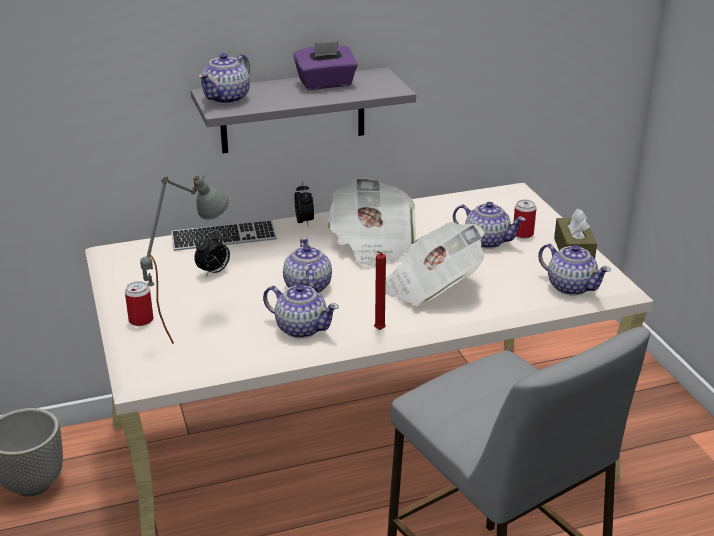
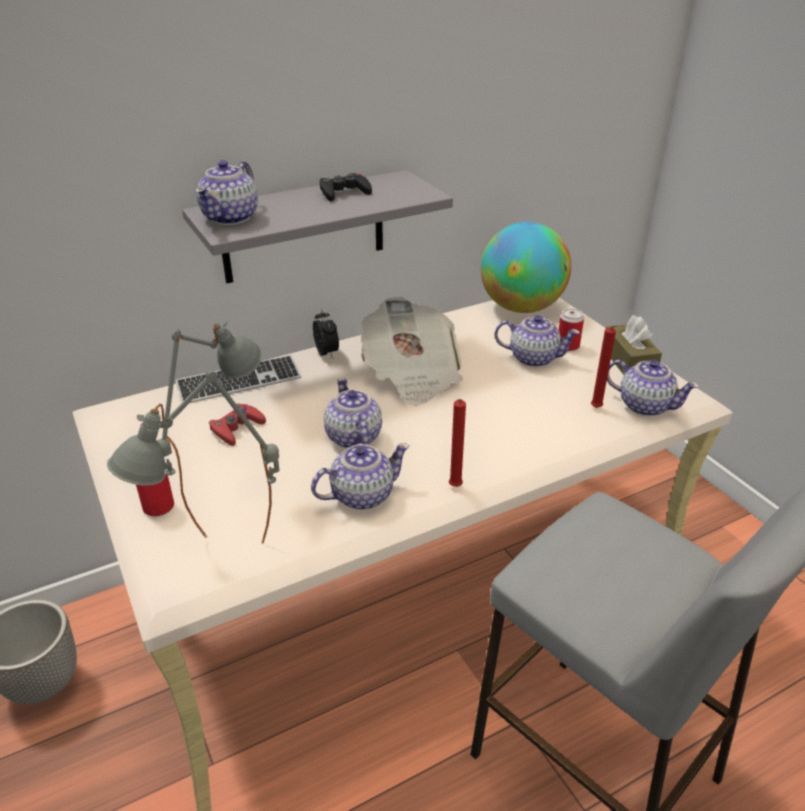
camera: 10 degrees left, 5 degrees up
alarm clock [194,230,230,277] -> red game controller [209,403,266,446]
teapot [263,285,339,338] -> teapot turned 45 degrees counterclockwise [311,443,410,510]
purple tissue box [293,42,358,90] -> black game controller [320,173,372,201]
newspaper [385,222,485,307] -> none
none -> grey table lamp [107,371,279,544]
none -> globe [480,222,571,313]
none -> red candle [591,325,618,408]

